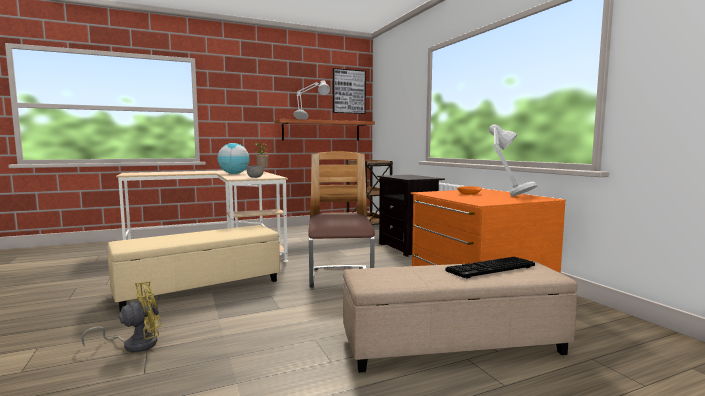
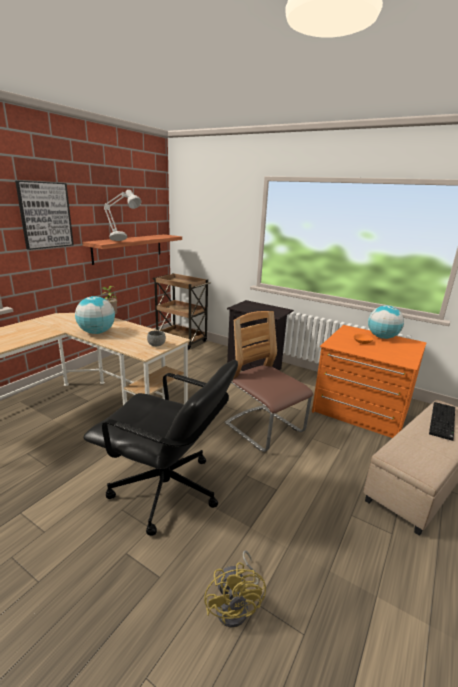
camera: 35 degrees left, 15 degrees up
yellow fan [81,281,162,352] -> yellow fan turned 150 degrees clockwise [204,550,266,628]
beige ottoman [107,225,280,312] -> black office chair [83,360,238,536]
picture [333,68,366,114] -> picture moved to [15,181,74,250]
grey table lamp [489,124,538,196] -> globe [368,305,404,339]

